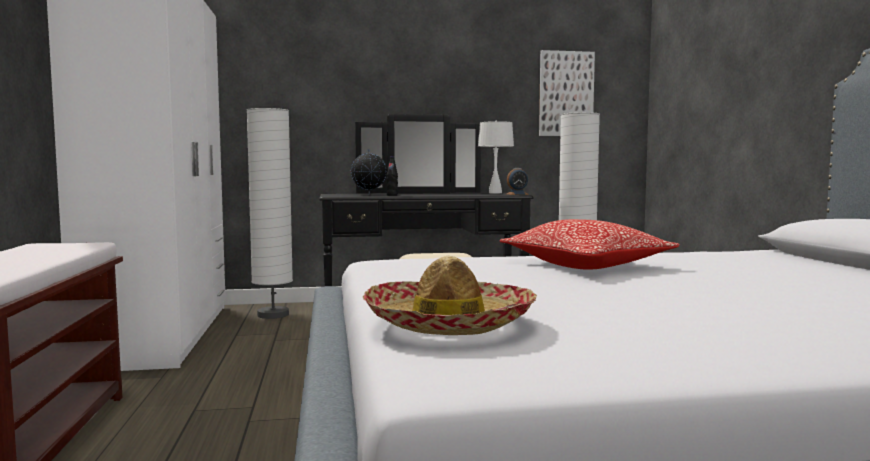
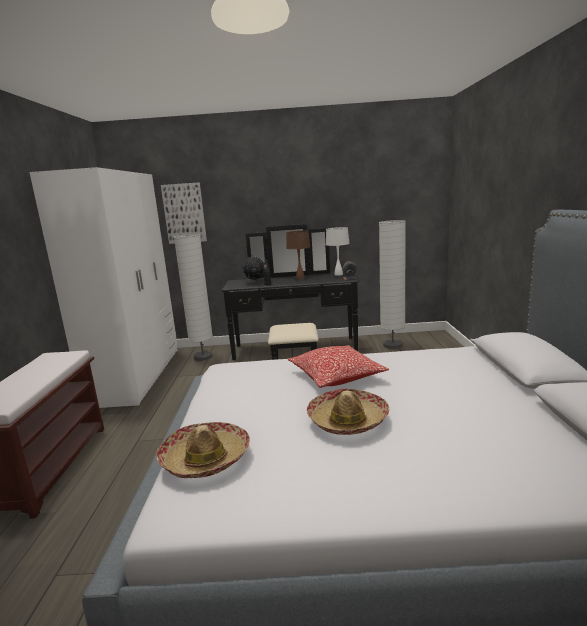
camera: 10 degrees right, 10 degrees up
picture [539,50,595,136] -> picture moved to [161,182,207,244]
none -> brown table lamp [286,230,311,279]
none -> hat [307,389,390,435]

